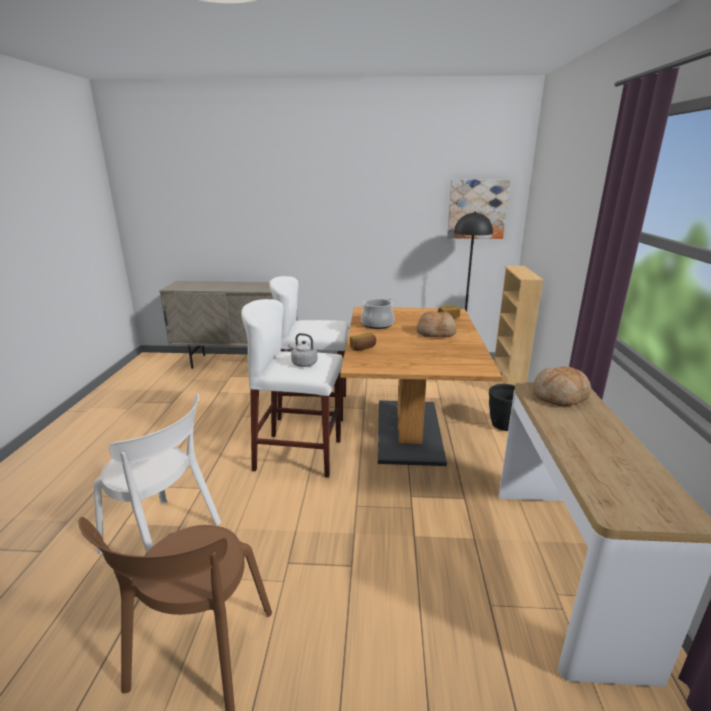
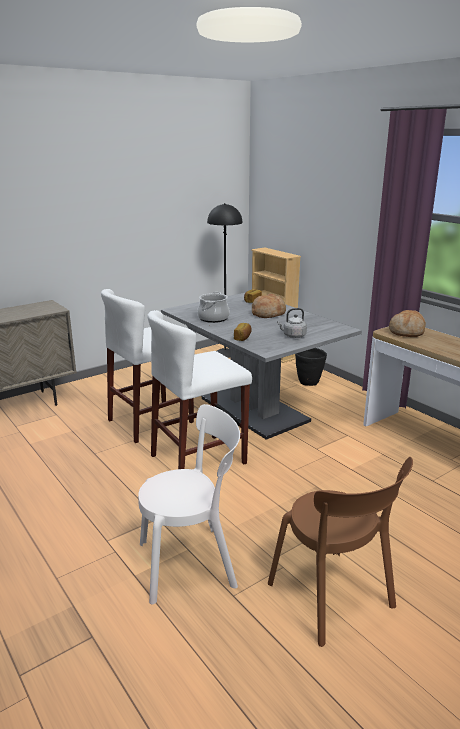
camera: 40 degrees left, 0 degrees up
grey kettle [288,333,318,367] -> grey kettle moved to [277,308,307,338]
brown dining table [340,307,503,466] -> grey dining table [161,293,362,440]
picture [447,179,510,239] -> none

